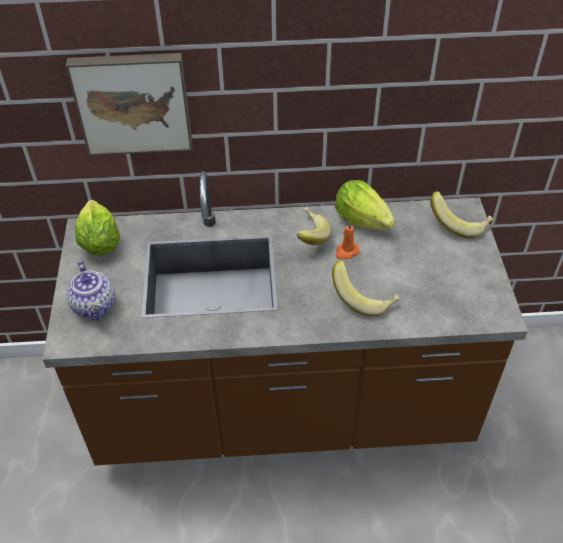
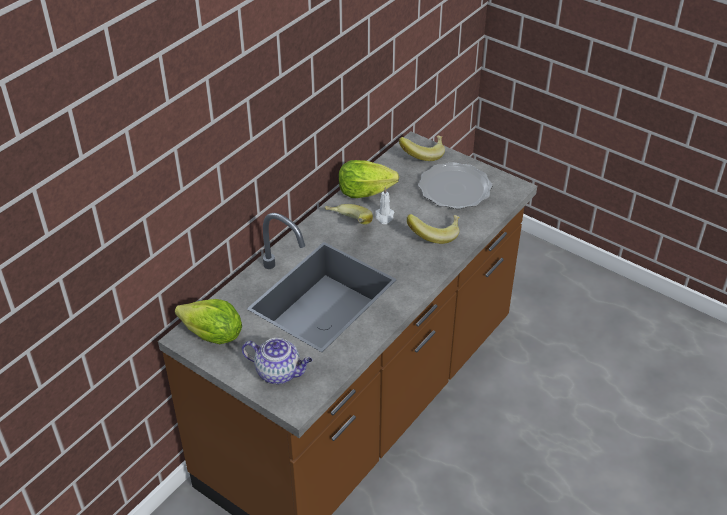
camera: 50 degrees left, 5 degrees down
picture [66,53,192,156] -> none
orange candle [336,222,360,259] -> white candle [375,187,394,224]
none -> plate [418,162,493,209]

